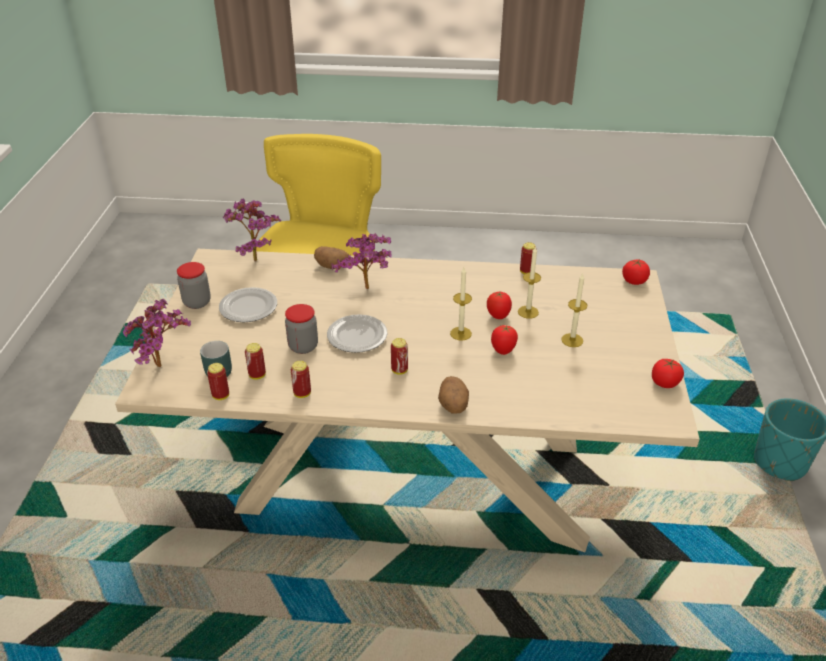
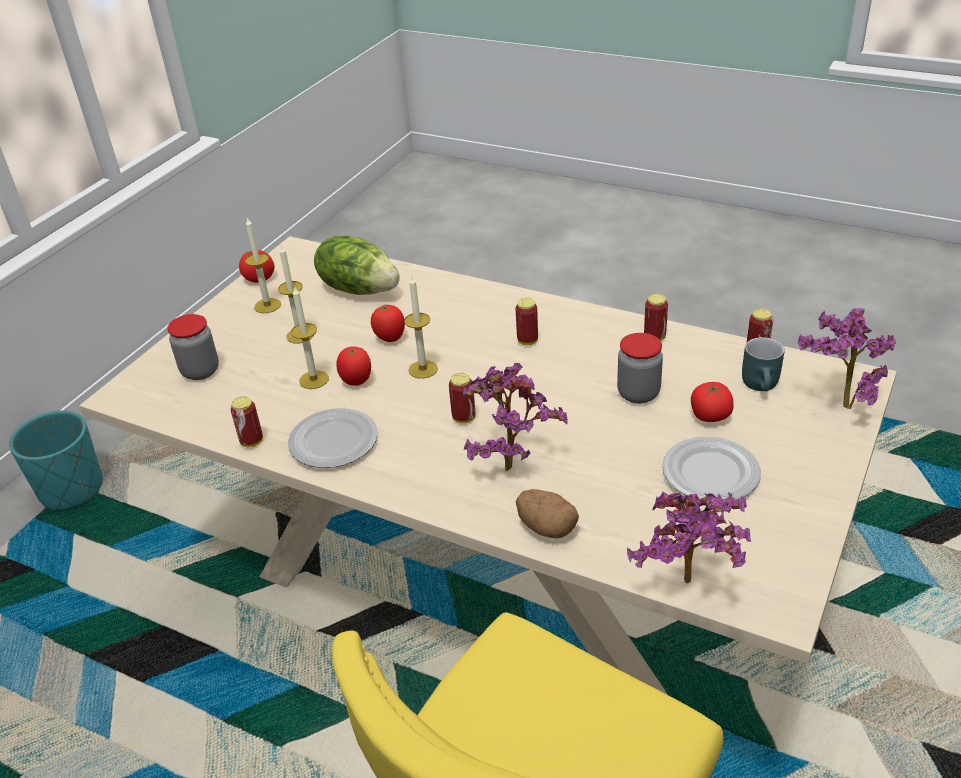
camera: 155 degrees left, 0 degrees up
jar [177,262,211,309] -> jar moved to [167,314,219,380]
can [245,343,266,380] -> can moved to [449,373,475,424]
plate [327,314,388,353] -> plate moved to [288,408,378,468]
potato [438,376,469,414] -> none
tomato [622,259,650,285] -> tomato moved to [691,382,734,422]
none -> candle [245,218,281,313]
none -> lettuce [314,236,400,295]

